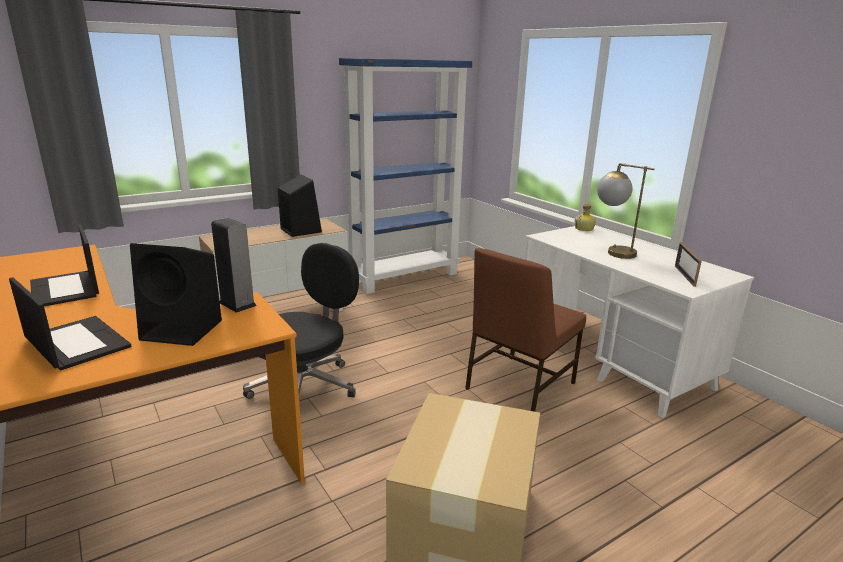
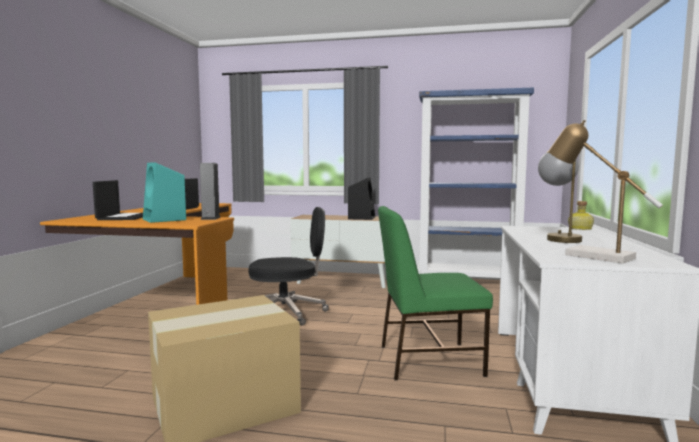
camera: 45 degrees right, 15 degrees down
black speaker [130,243,222,346] -> turquoise speaker [143,162,186,223]
brown chair [465,248,586,412] -> green chair [378,206,493,380]
picture frame [675,243,702,287] -> table lamp [549,120,663,263]

